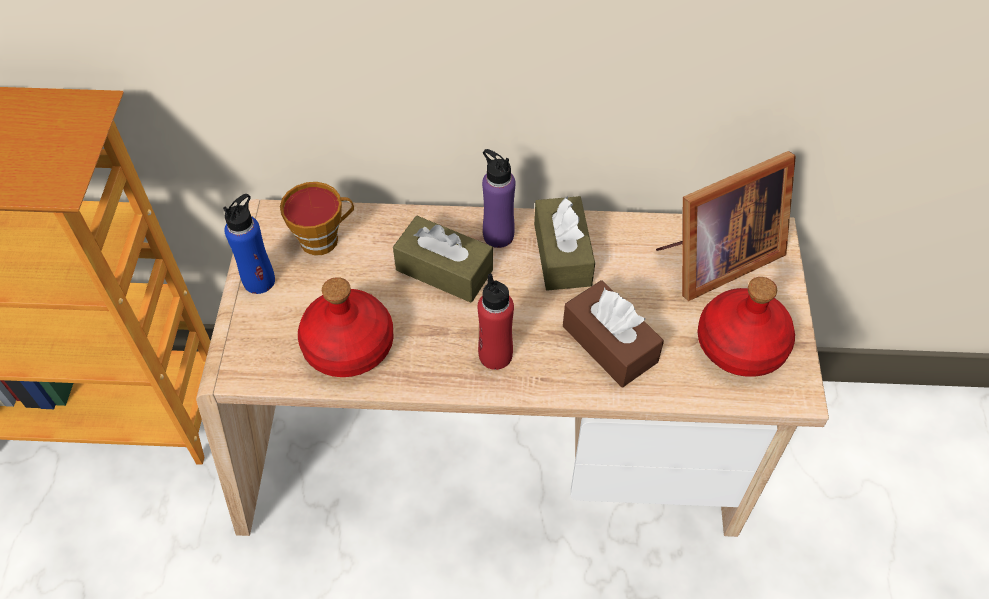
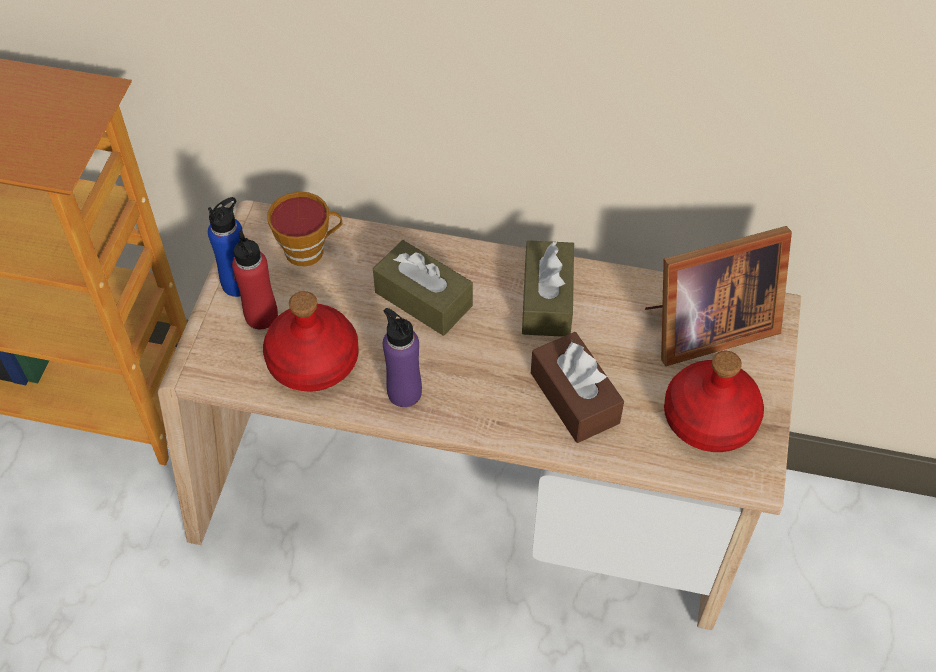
camera: 10 degrees right, 0 degrees up
red bottle [477,273,514,370] -> red bottle moved to [232,230,278,329]
purple bottle [482,149,516,248] -> purple bottle moved to [383,308,422,407]

